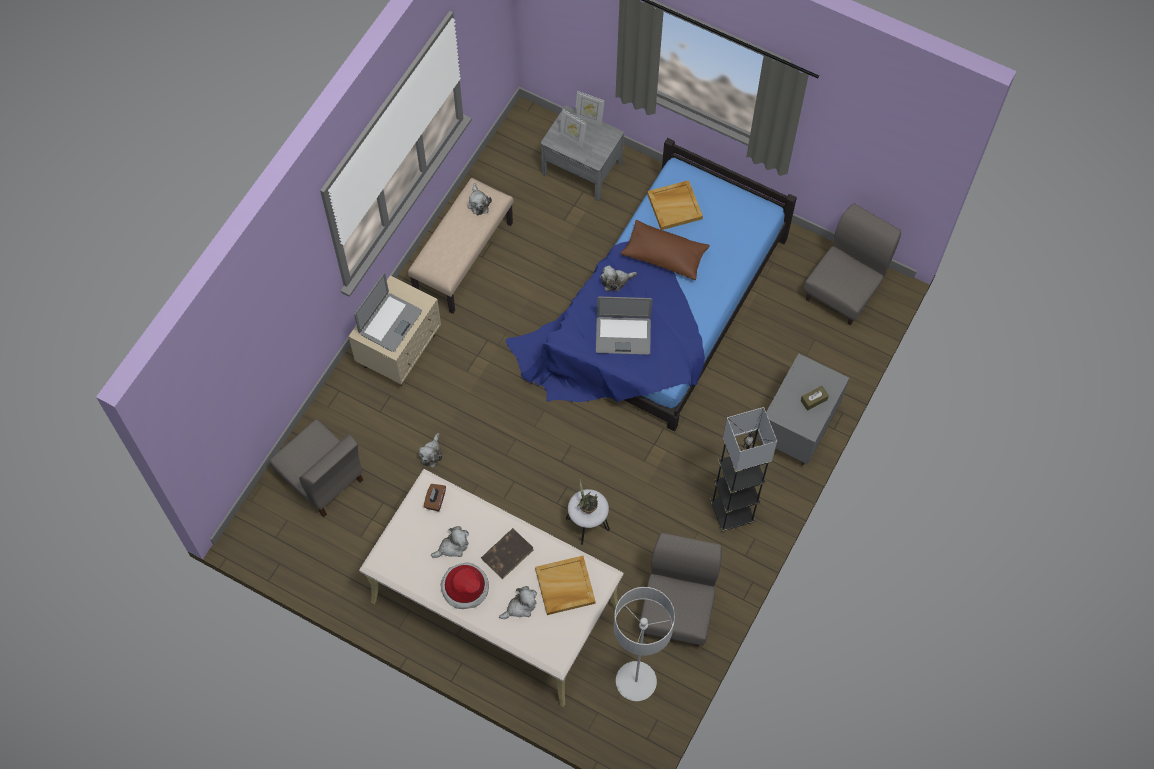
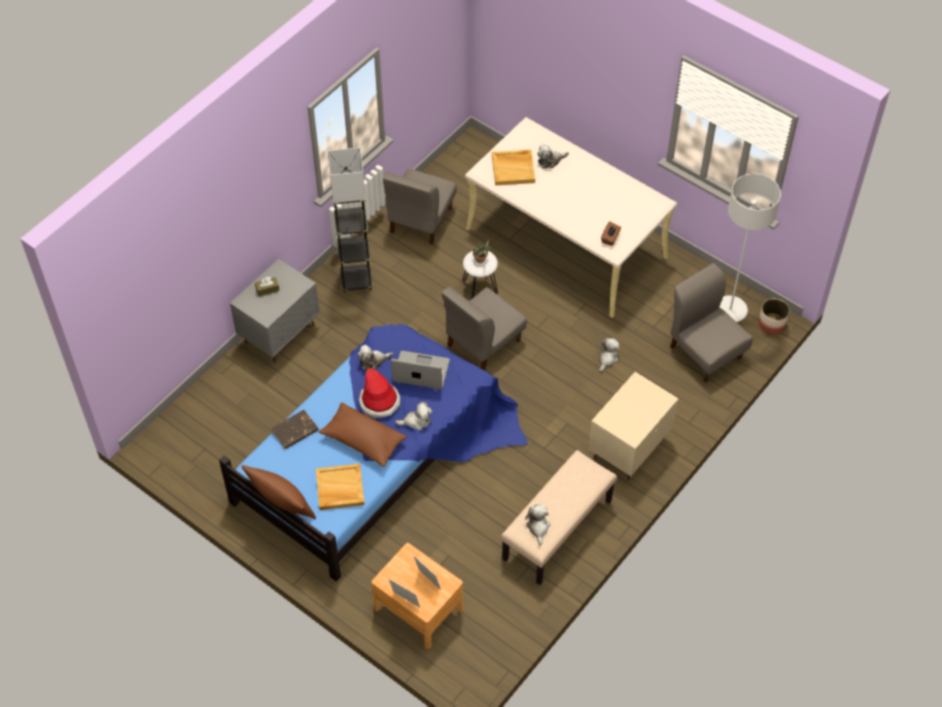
camera: 170 degrees left, 10 degrees down
laptop [354,273,422,352] -> none
plush toy [431,526,469,558] -> plush toy moved to [357,345,393,370]
hat [441,562,489,609] -> hat moved to [359,368,400,418]
brown book [481,528,534,579] -> brown book moved to [271,410,319,449]
grey nightstand [541,105,624,201] -> brown nightstand [372,543,463,649]
grey floor lamp [614,587,675,701] -> grey floor lamp moved to [719,174,781,322]
grey chair [804,203,901,325] -> grey chair moved to [441,287,527,371]
none -> brown pillow [241,465,316,519]
none -> planter [758,298,790,335]

